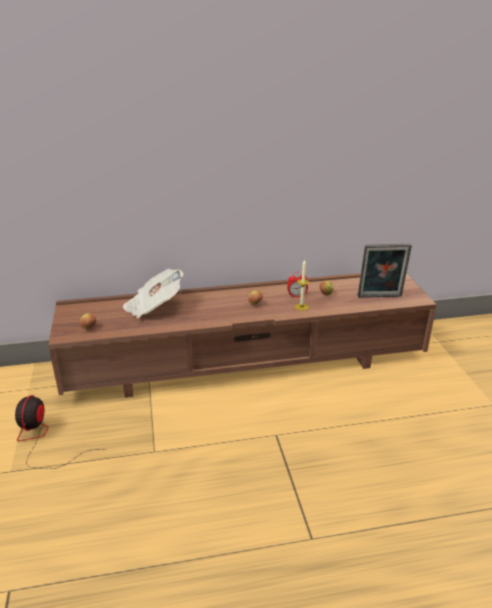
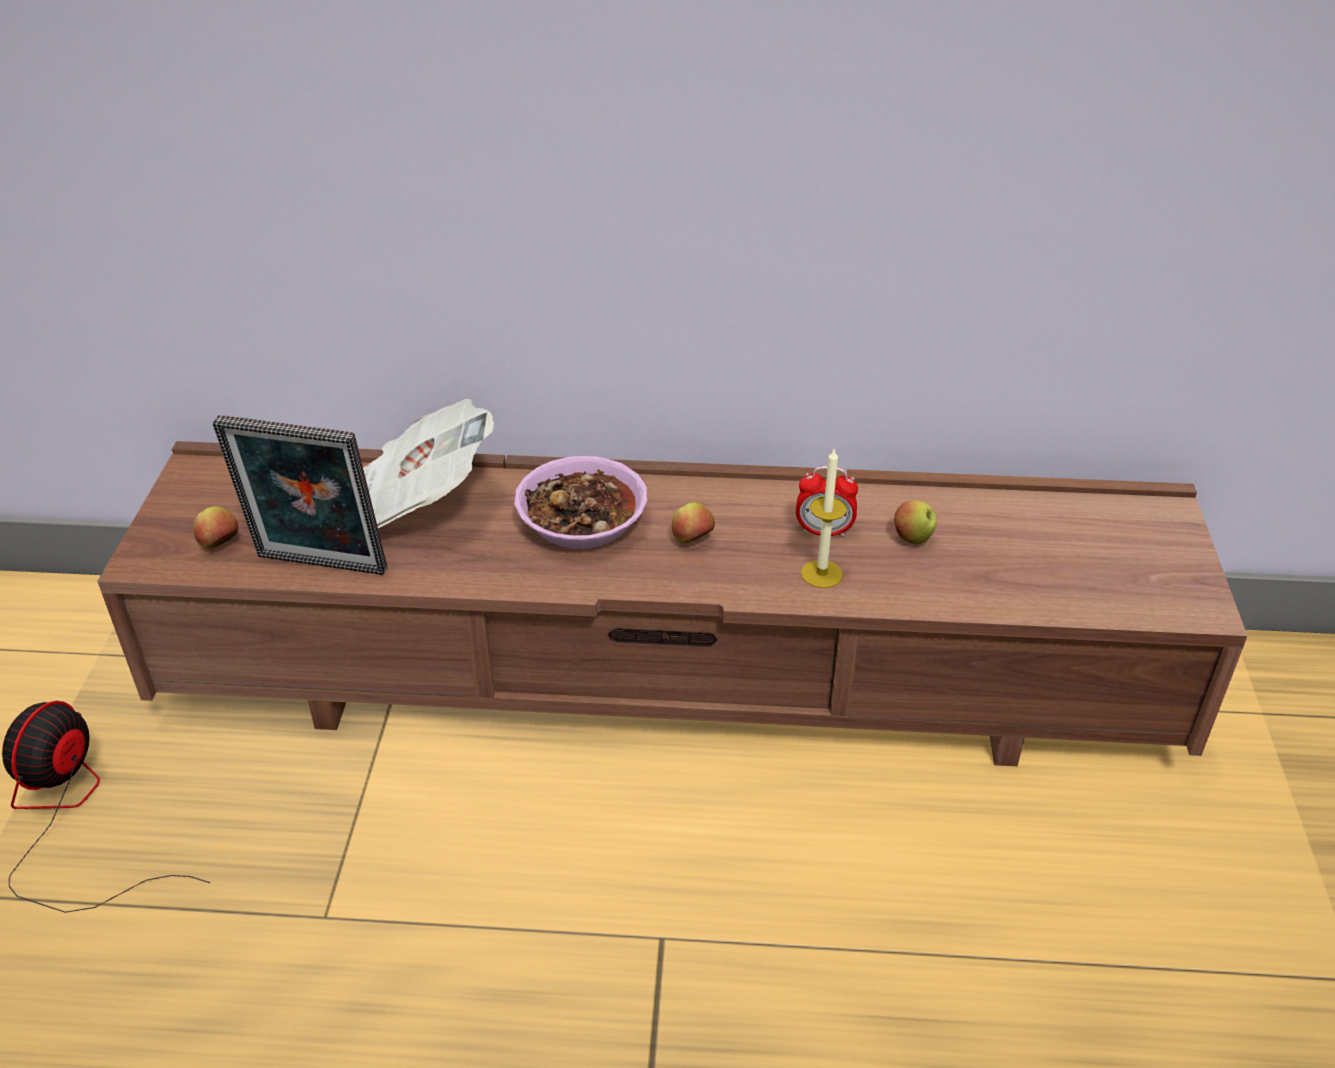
camera: 15 degrees right, 10 degrees up
picture frame [358,244,412,298] -> picture frame moved to [212,415,387,575]
none -> bowl [514,456,647,549]

